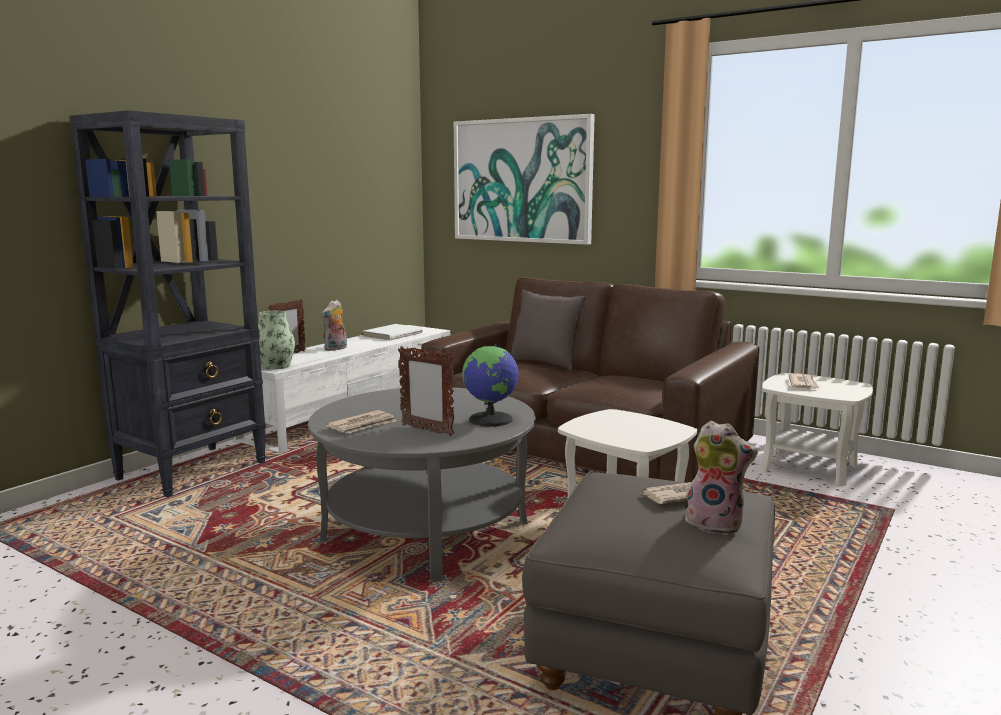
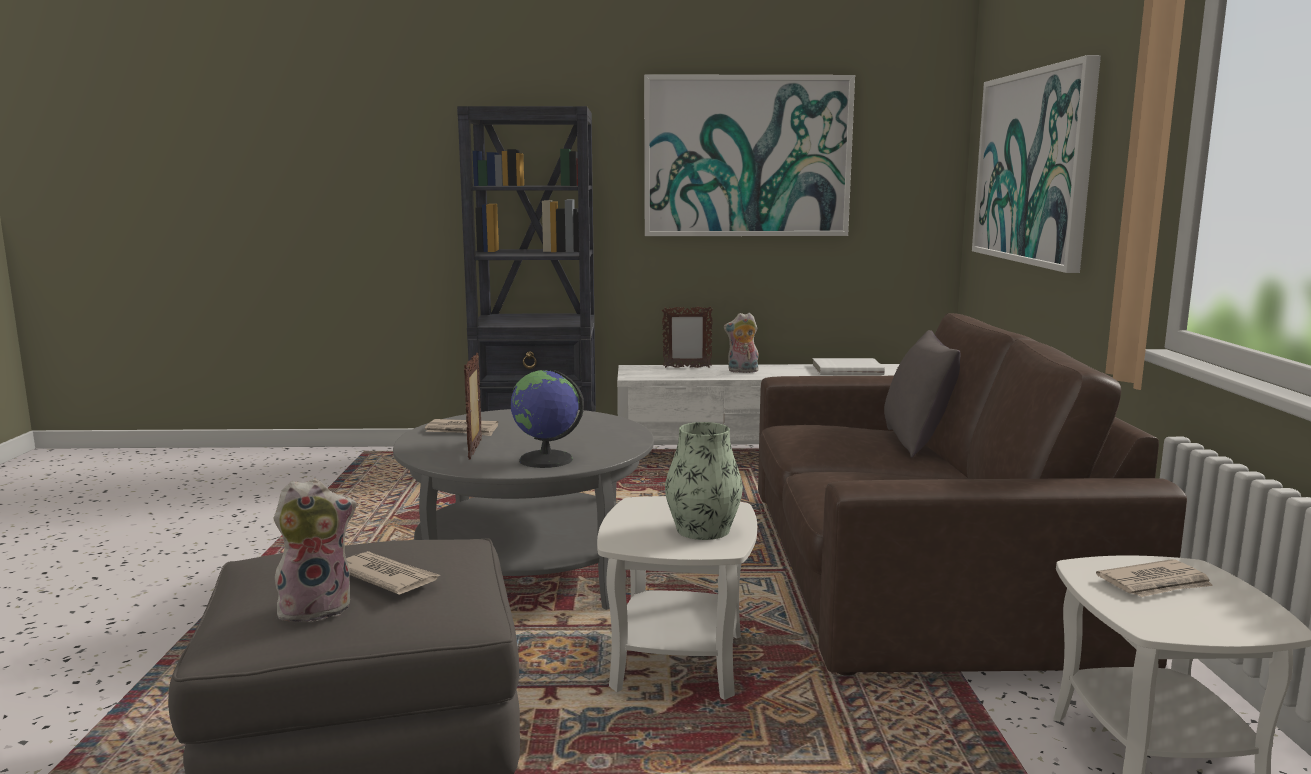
camera: 55 degrees right, 0 degrees up
vase [258,311,295,370] -> vase moved to [665,422,743,540]
plush toy [685,421,758,535] -> plush toy turned 105 degrees counterclockwise [273,479,357,625]
none -> picture [644,74,855,236]

